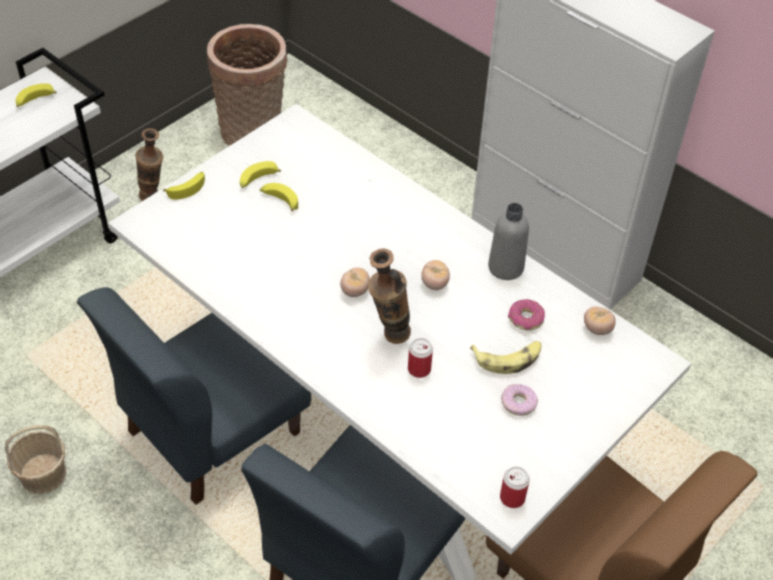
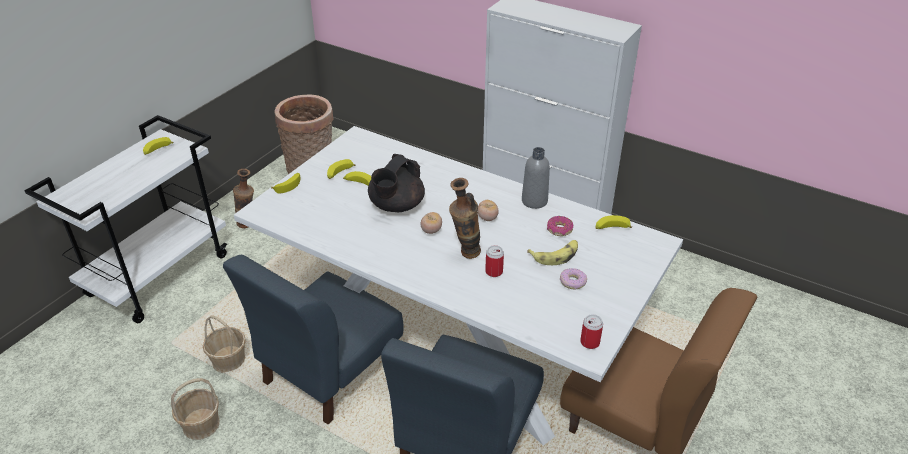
camera: 10 degrees left, 10 degrees down
tomato [584,306,616,335] -> banana [595,215,632,229]
none -> basket [203,315,246,373]
none -> black teapot [368,154,425,212]

